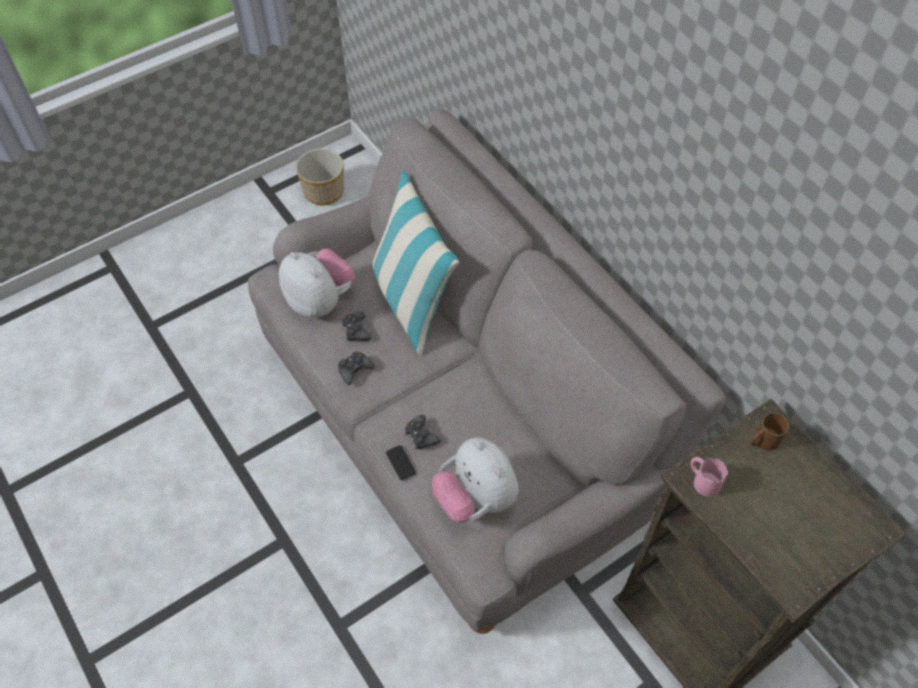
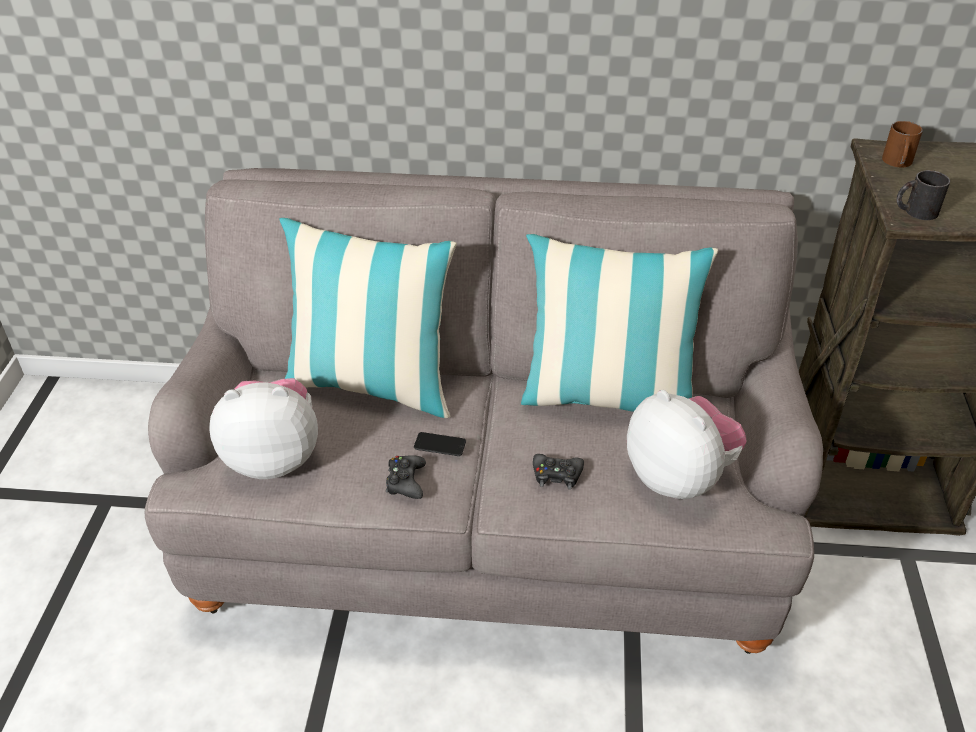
camera: 50 degrees left, 15 degrees down
planter [296,148,344,206] -> none
black game controller [343,312,372,341] -> none
phone [386,445,416,480] -> phone moved to [414,432,466,456]
plush toy [432,437,519,523] -> plush toy turned 135 degrees counterclockwise [627,390,746,499]
pink mug [691,457,728,497] -> black mug [897,170,950,220]
none -> pillow [521,234,718,412]

